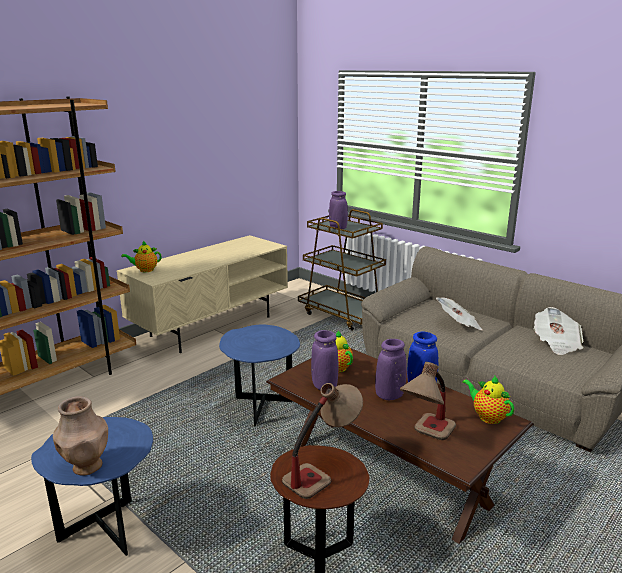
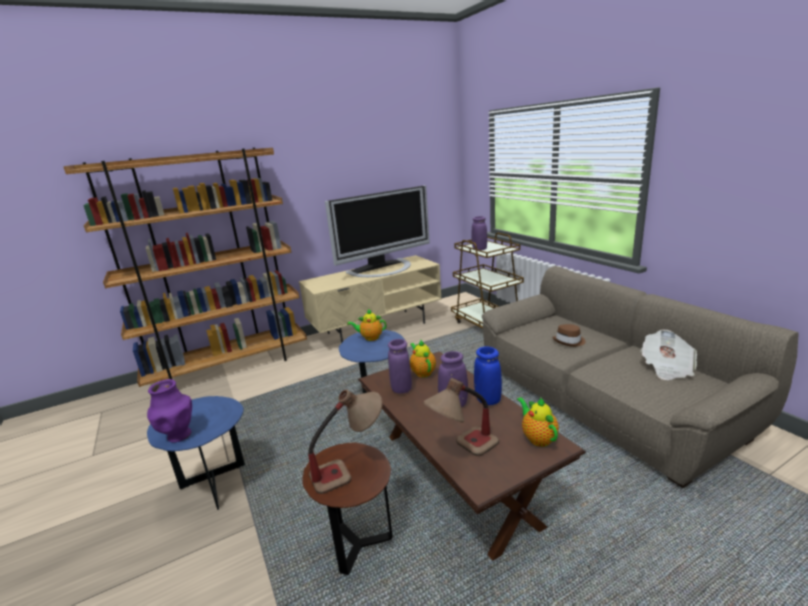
camera: 20 degrees right, 0 degrees up
brown vase [53,396,108,476] -> purple vase [147,379,192,443]
teapot [121,241,162,272] -> teapot moved to [347,309,387,341]
newspaper [436,297,482,330] -> brown hat [552,324,585,347]
none -> television [325,186,430,277]

